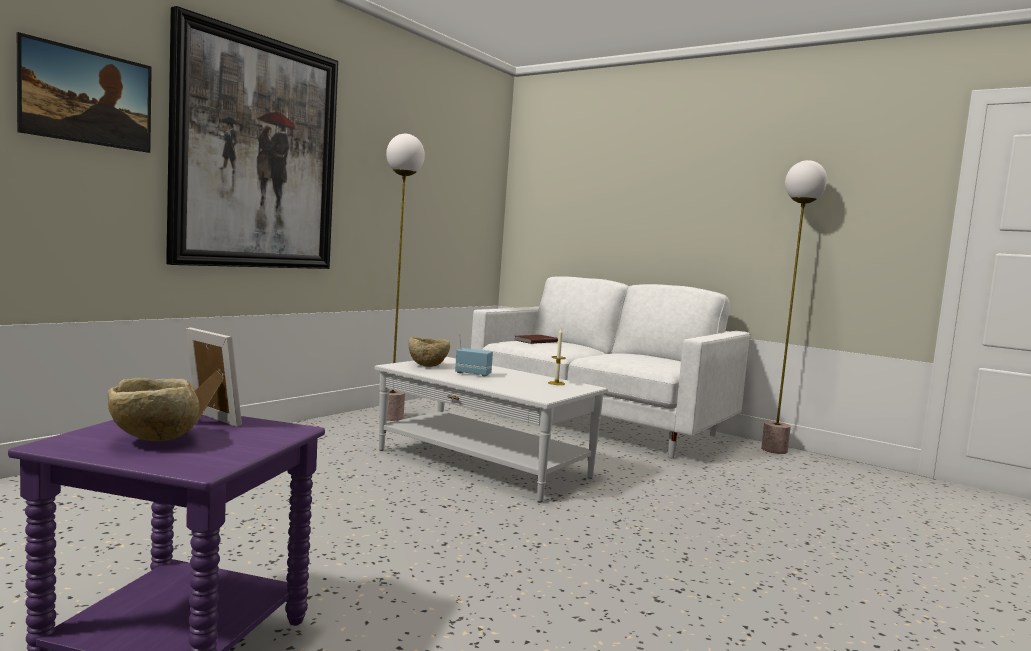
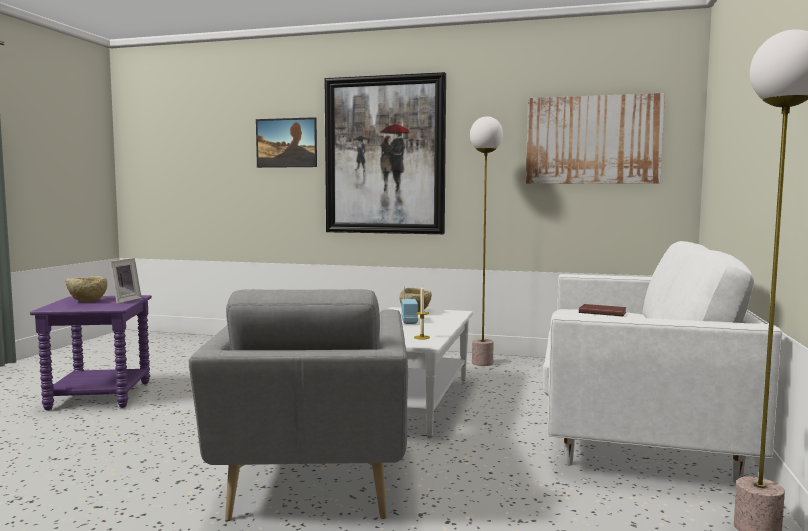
camera: 70 degrees right, 0 degrees up
none -> grey armchair [189,289,408,521]
none -> picture [526,93,665,184]

